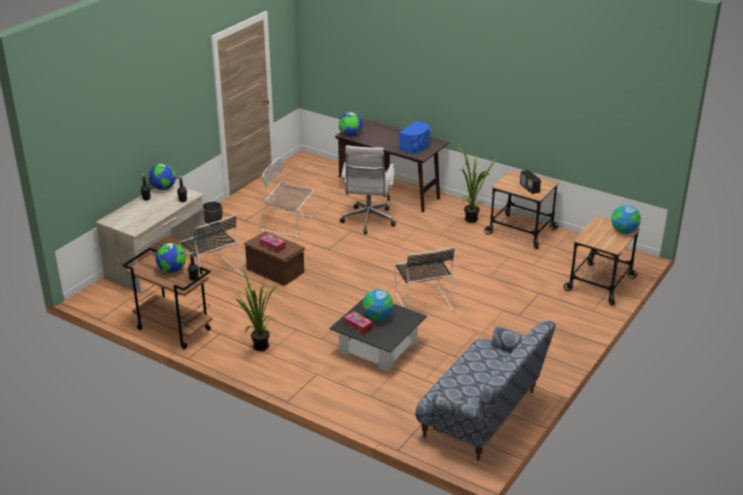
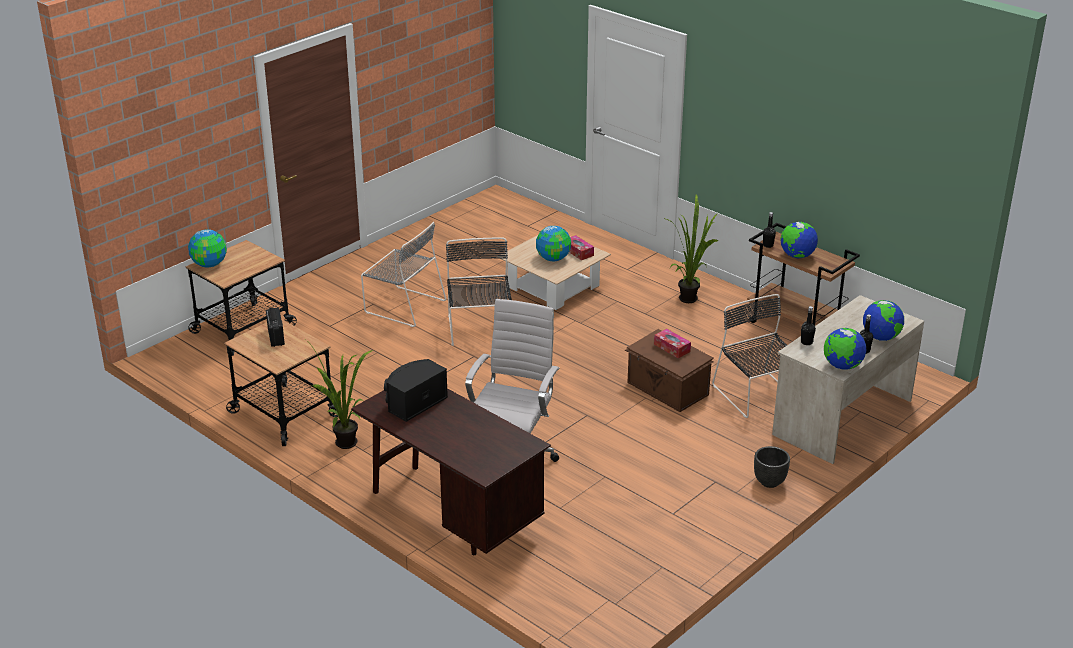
camera: 170 degrees left, 0 degrees up
grey chair [259,157,315,237] -> grey chair moved to [361,222,446,327]
black coffee table [329,298,427,372] -> beige coffee table [497,235,611,310]
globe [339,112,363,136] -> globe moved to [863,300,904,341]
blue speaker [399,121,431,154] -> black speaker [384,359,448,422]
sofa [415,321,556,461] -> none

